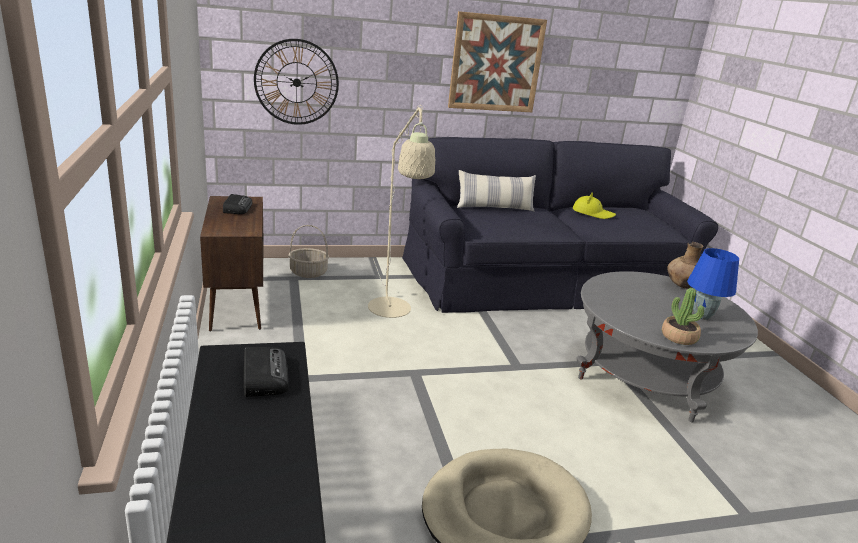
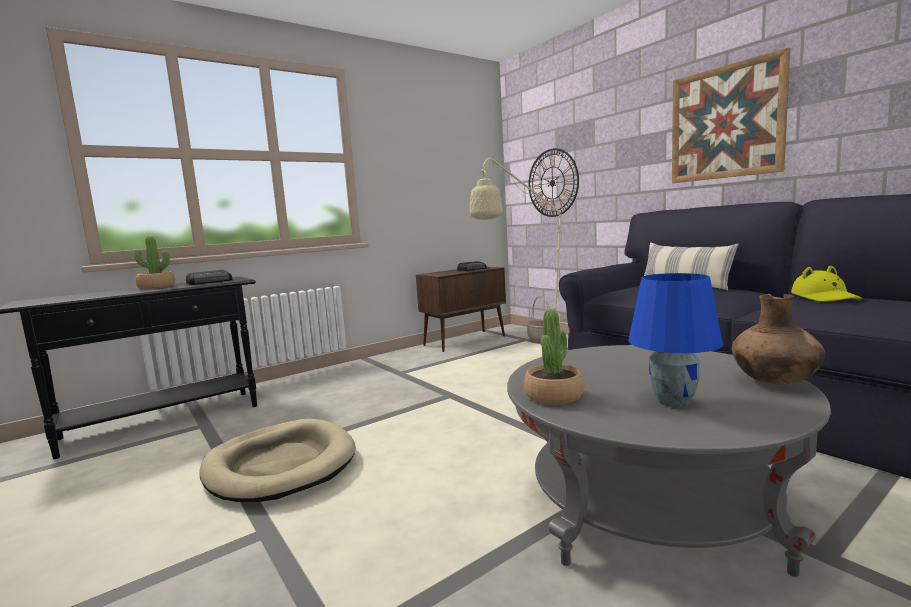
camera: 70 degrees right, 15 degrees down
none -> potted plant [135,236,175,289]

